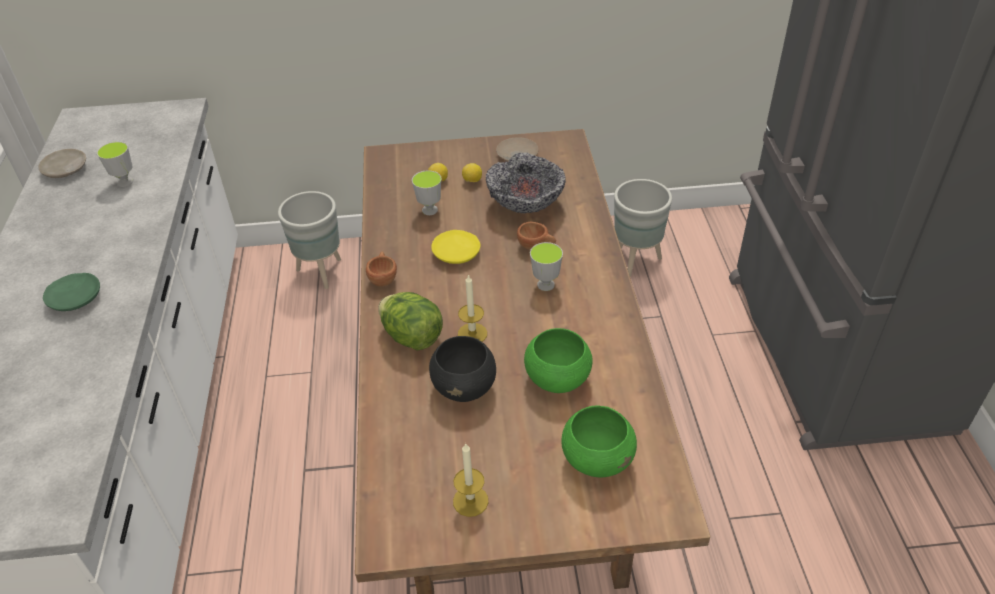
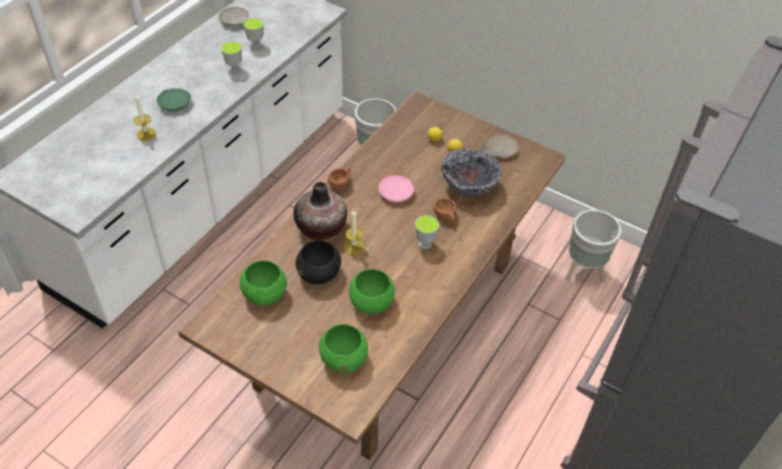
camera: 35 degrees right, 5 degrees up
lettuce [378,292,443,350] -> vase [293,182,347,240]
cup [412,170,442,215] -> cup moved to [221,41,242,73]
yellow plate [431,230,481,264] -> pink plate [379,176,414,202]
candle [453,443,488,517] -> candle moved to [134,94,156,141]
none -> green bowl [240,260,287,305]

